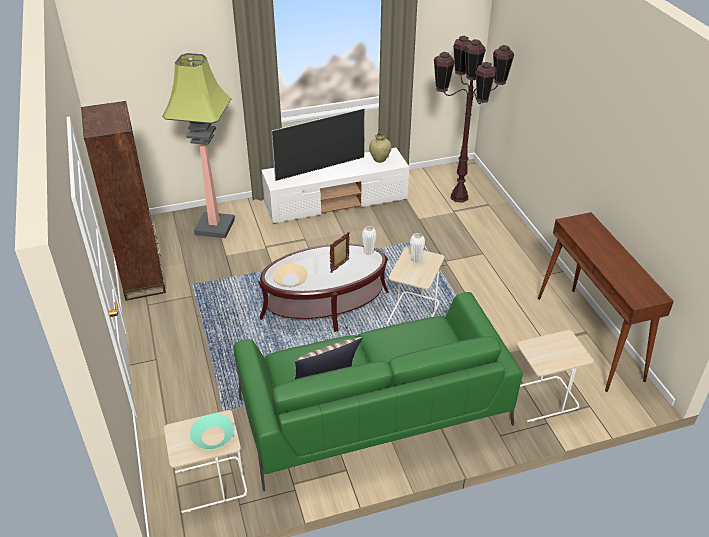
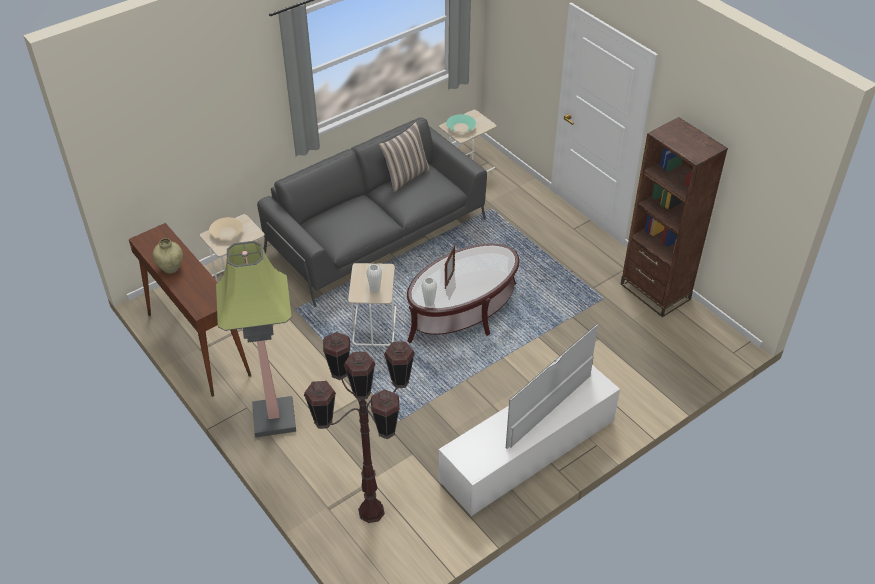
camera: 160 degrees right, 5 degrees up
floor lamp [162,53,235,238] -> floor lamp moved to [216,241,296,437]
green sofa [234,292,523,491] -> grey sofa [257,117,487,307]
beige bowl [273,264,308,286] -> beige bowl moved to [209,217,243,239]
beige vase [369,133,392,163] -> beige vase moved to [153,238,183,274]

